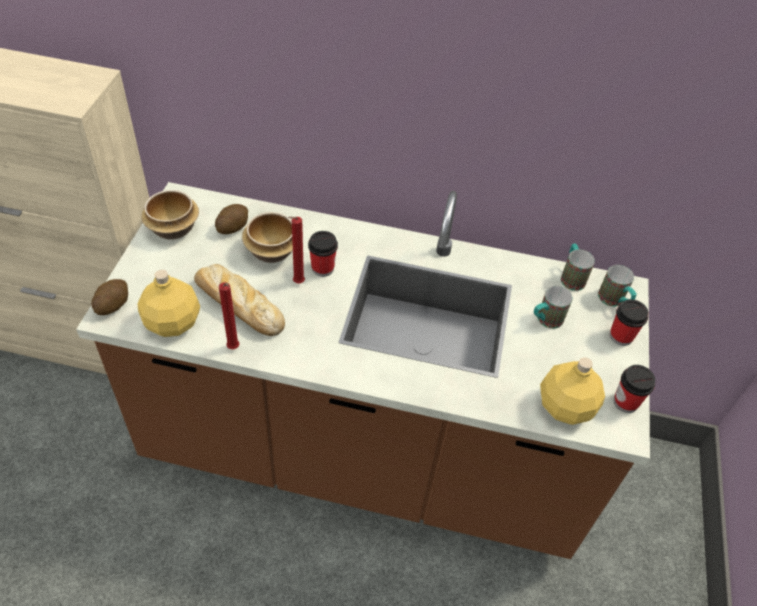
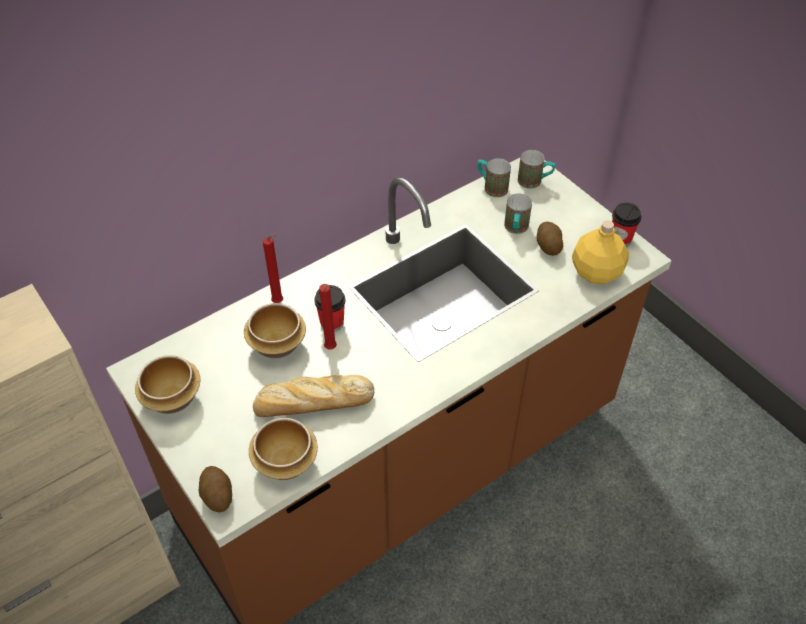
camera: 45 degrees left, 0 degrees up
yellow bottle [137,270,200,337] -> bowl [249,418,318,480]
potato [215,204,248,234] -> potato moved to [537,222,563,256]
red candle [219,282,240,349] -> red candle moved to [263,234,283,303]
cup [610,299,648,346] -> none

